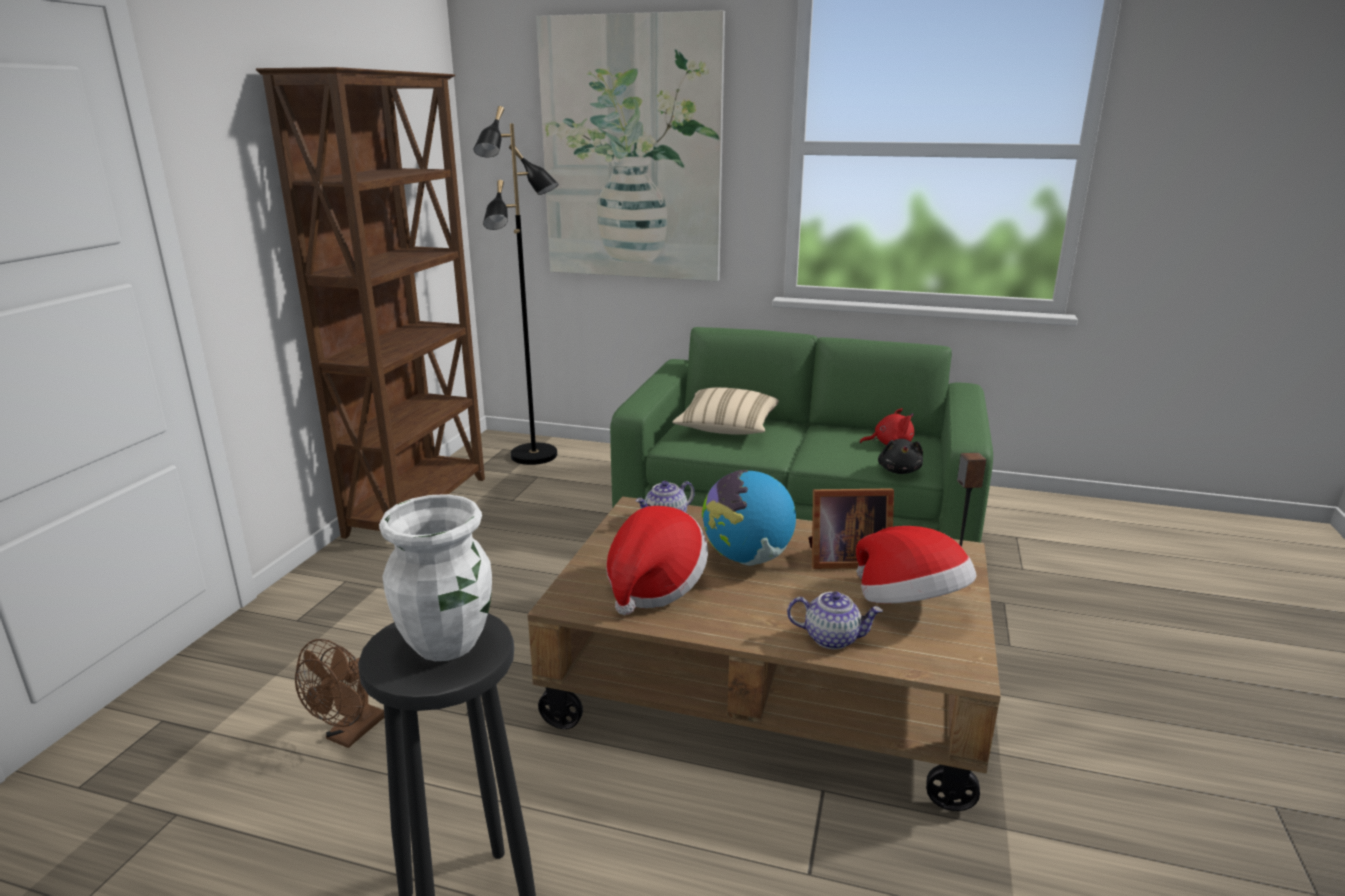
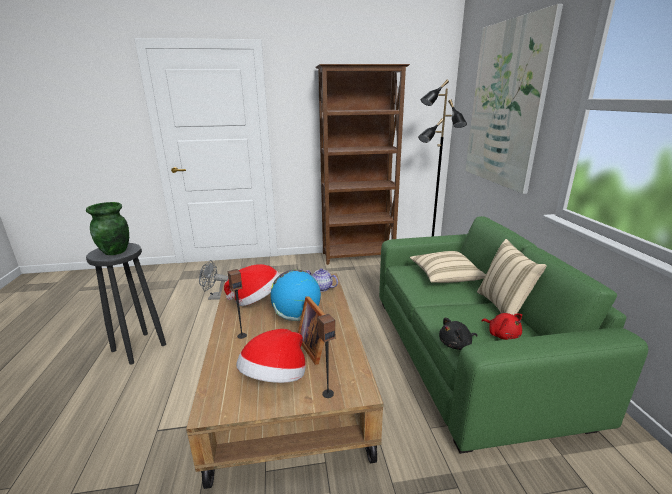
camera: 65 degrees right, 0 degrees up
brown fan [295,639,384,748] -> grey fan [199,260,228,300]
white vase [379,494,492,661] -> green vase [86,202,129,255]
teapot [787,591,883,649] -> none
none -> speaker [228,269,247,339]
none -> beige pillow [477,239,547,315]

